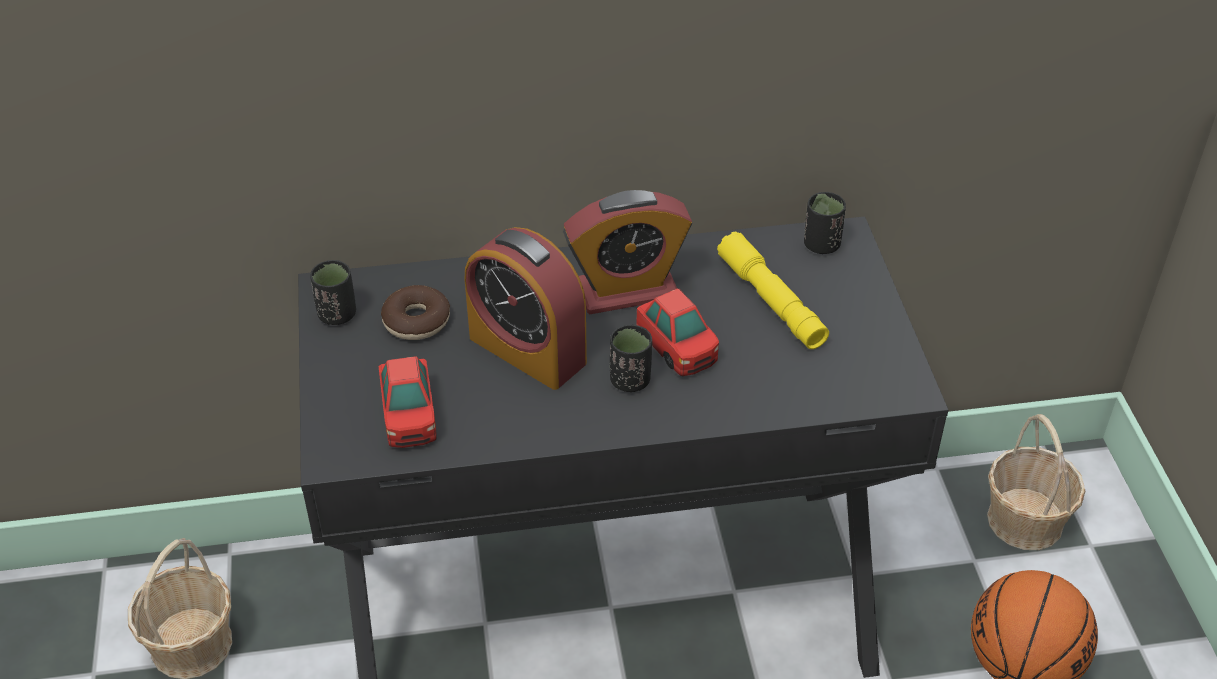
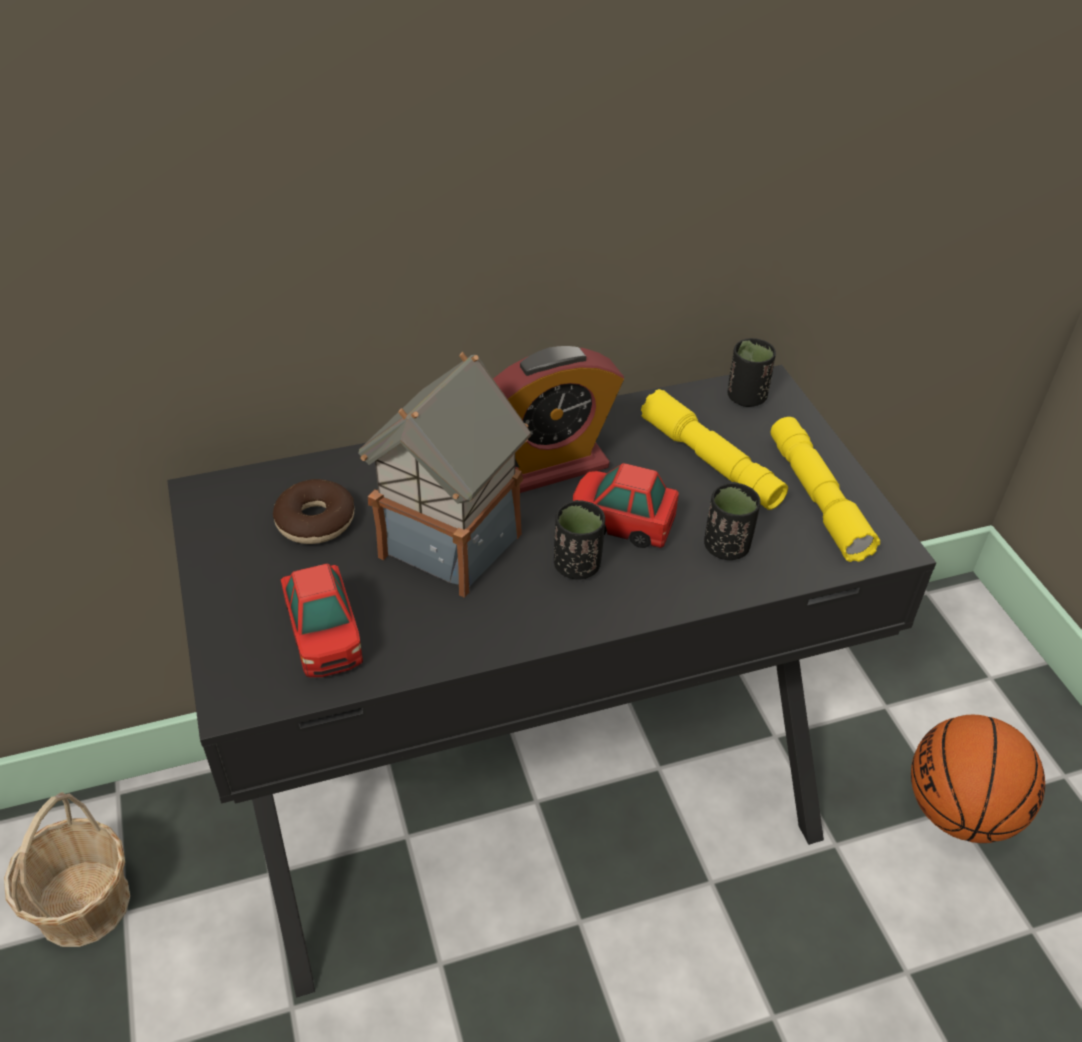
camera: 10 degrees left, 0 degrees up
black cup [310,260,356,325] -> black cup moved to [704,482,761,560]
alarm clock [464,227,587,390] -> toy house [358,352,531,598]
toy car [637,288,719,376] -> toy car turned 150 degrees clockwise [573,463,679,548]
basket [987,414,1085,550] -> none
none -> yellow flashlight [770,417,880,562]

